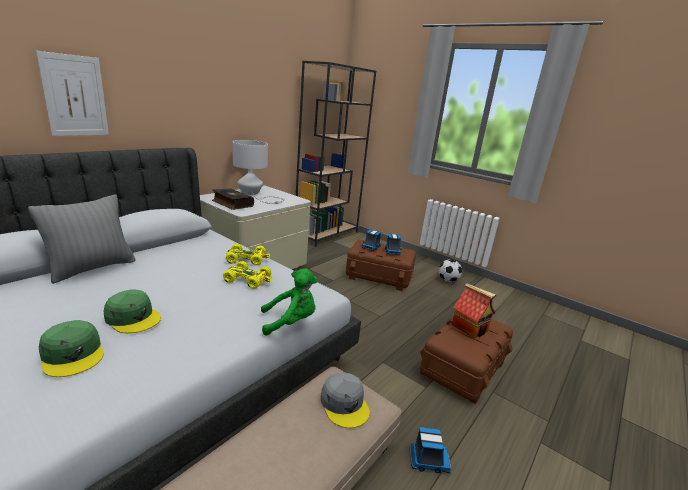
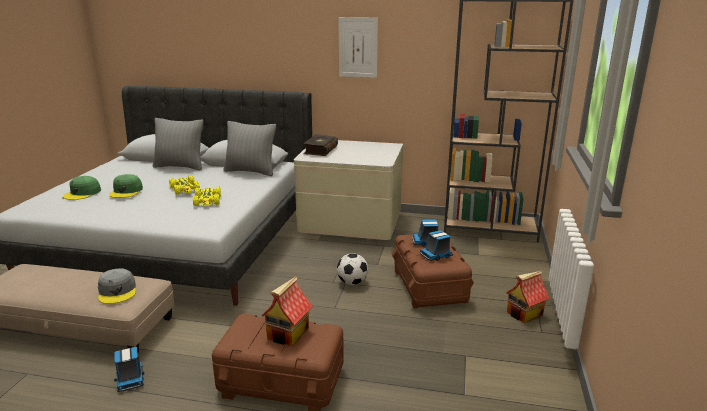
camera: 65 degrees right, 0 degrees up
picture [36,51,109,136] -> picture moved to [339,17,378,78]
yellow toy car [226,244,270,265] -> yellow toy car moved to [169,175,200,195]
white table lamp [233,140,285,204] -> none
green plush toy [261,268,318,336] -> none
grey cap [321,373,370,428] -> grey cap turned 60 degrees counterclockwise [98,268,136,304]
football [439,259,462,282] -> football moved to [337,253,368,285]
none -> grey pillow [223,121,276,176]
none -> toy house [506,271,550,323]

